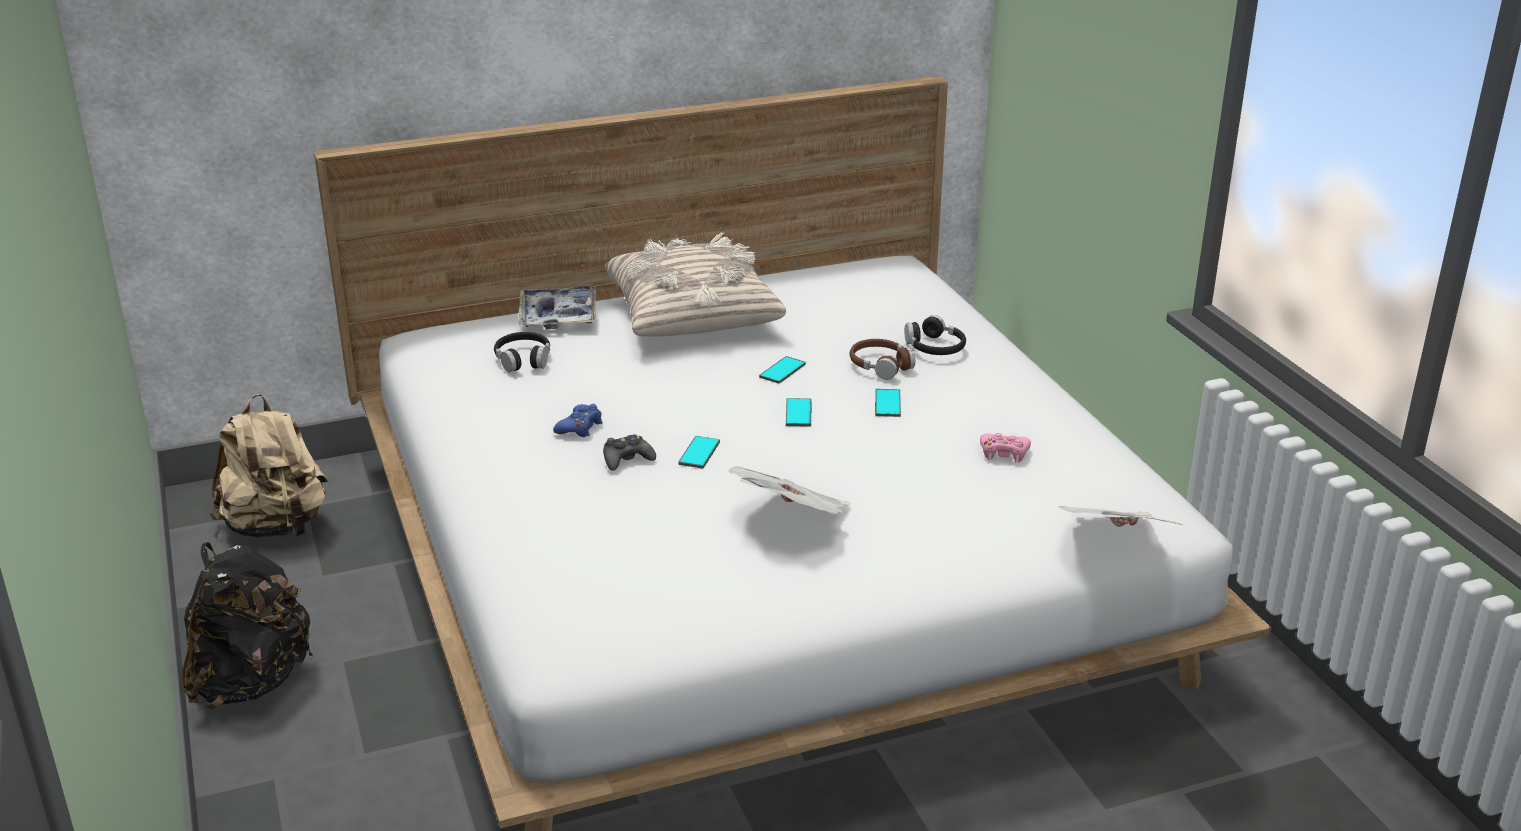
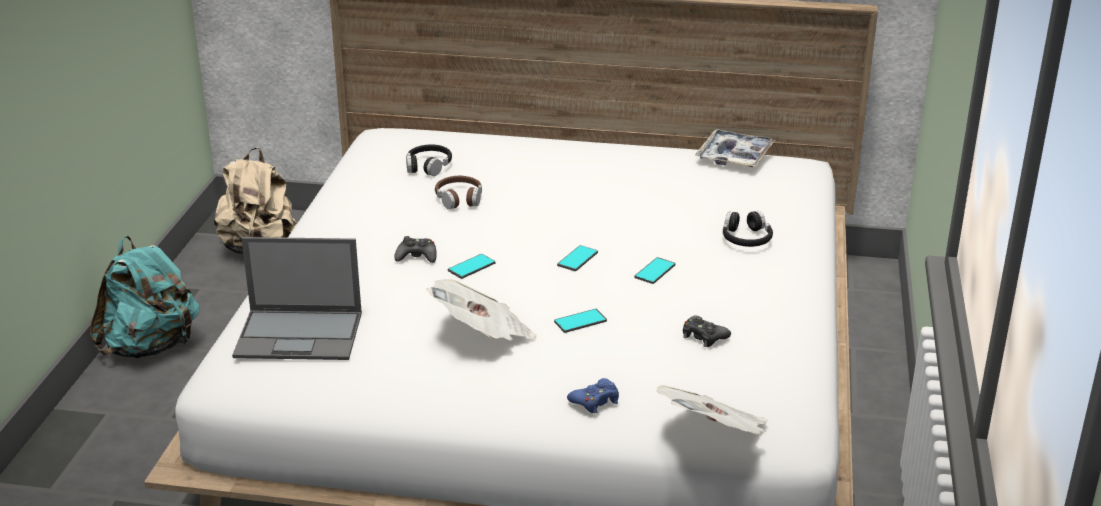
camera: 30 degrees right, 0 degrees up
black backpack [182,542,313,709] -> turquoise backpack [90,236,200,358]
tray [518,286,596,330] -> tray moved to [695,129,776,167]
blue game controller [553,404,603,437] -> blue game controller moved to [567,378,619,413]
beige pillow [605,232,786,337] -> none
phone [759,356,806,384] -> phone moved to [554,309,607,333]
brown headphones [850,339,915,380] -> brown headphones moved to [435,176,482,210]
pink game controller [980,433,1031,463] -> black game controller [683,315,731,347]
none -> laptop [232,237,362,360]

